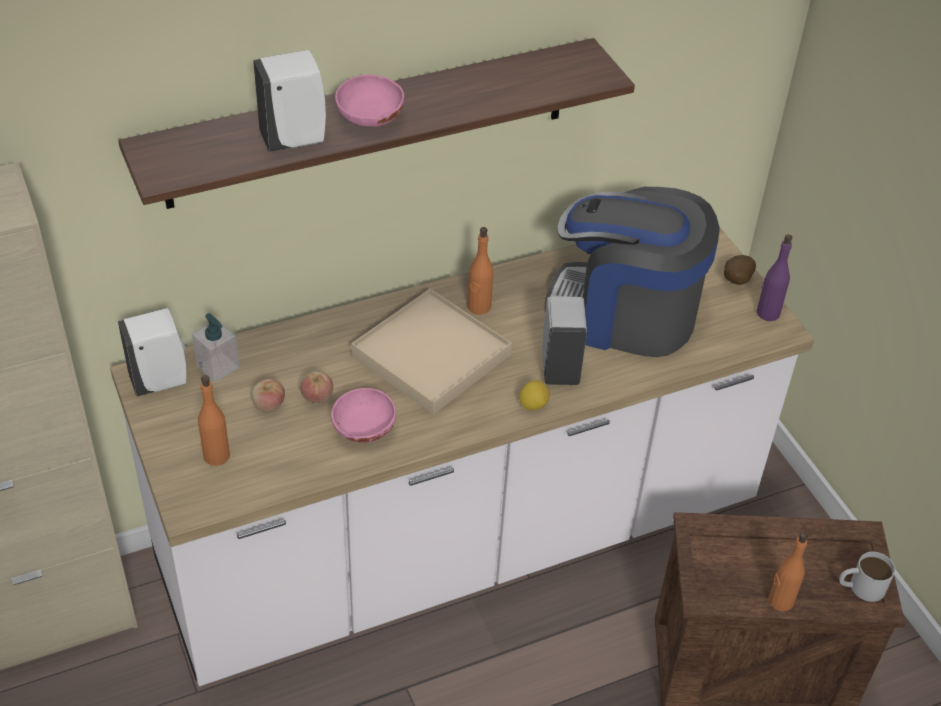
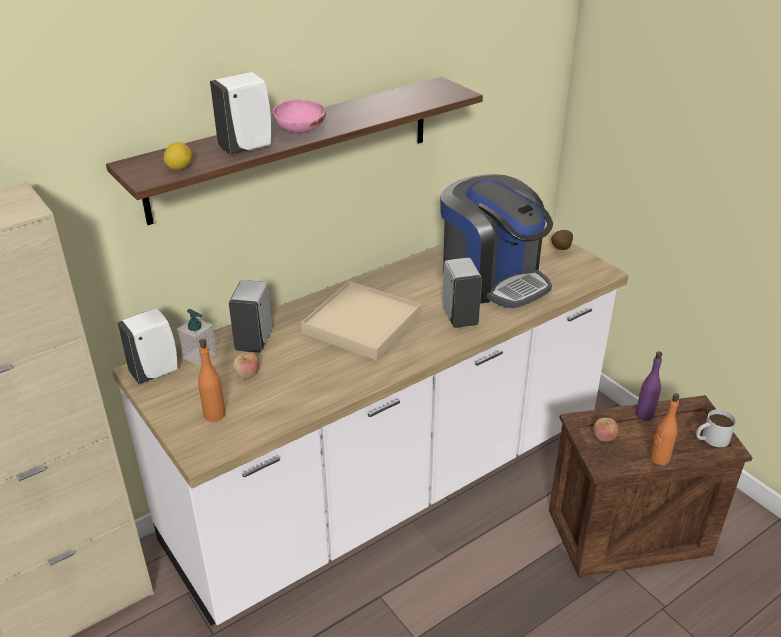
camera: 10 degrees left, 10 degrees down
apple [300,371,333,403] -> apple moved to [593,418,619,441]
pink bowl [331,388,396,443] -> none
orange bottle [468,227,493,315] -> none
lemon [519,380,550,410] -> lemon moved to [164,142,192,170]
coffee machine [545,187,720,357] -> coffee machine turned 135 degrees counterclockwise [440,174,553,308]
purple bottle [757,234,792,321] -> purple bottle moved to [636,351,662,421]
none -> white soap dispenser [229,280,272,353]

